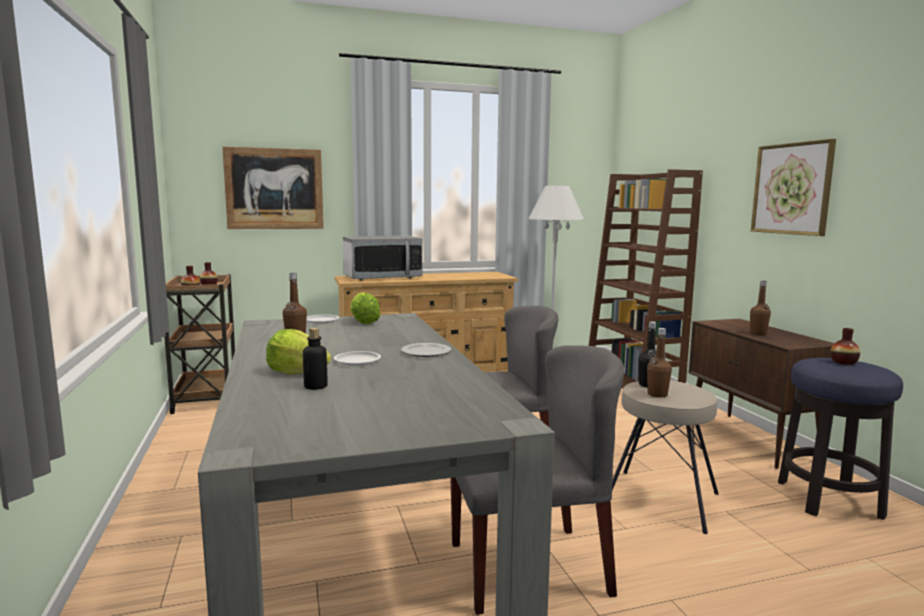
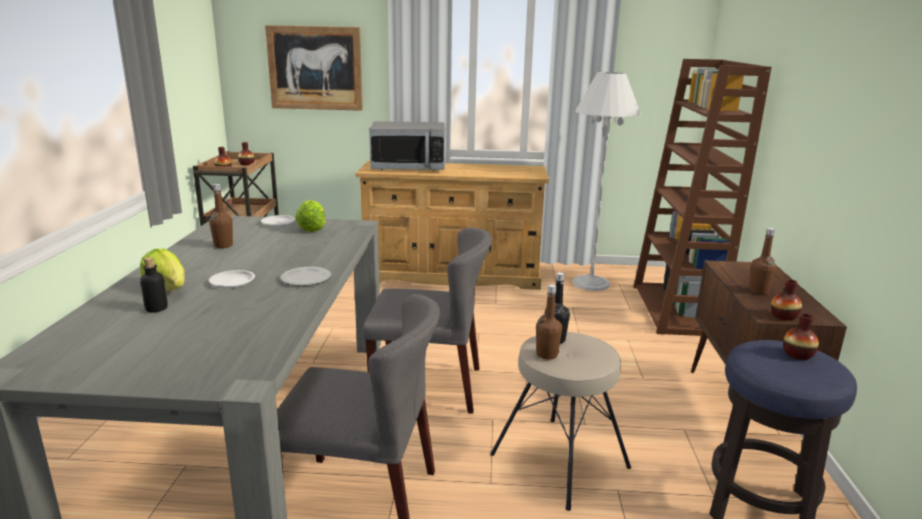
camera: 20 degrees right, 10 degrees up
picture [751,139,836,236] -> none
none -> vase [771,279,802,321]

